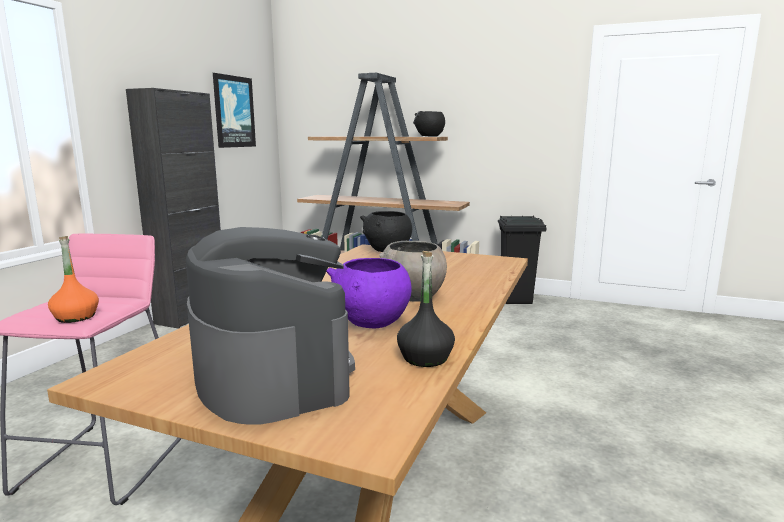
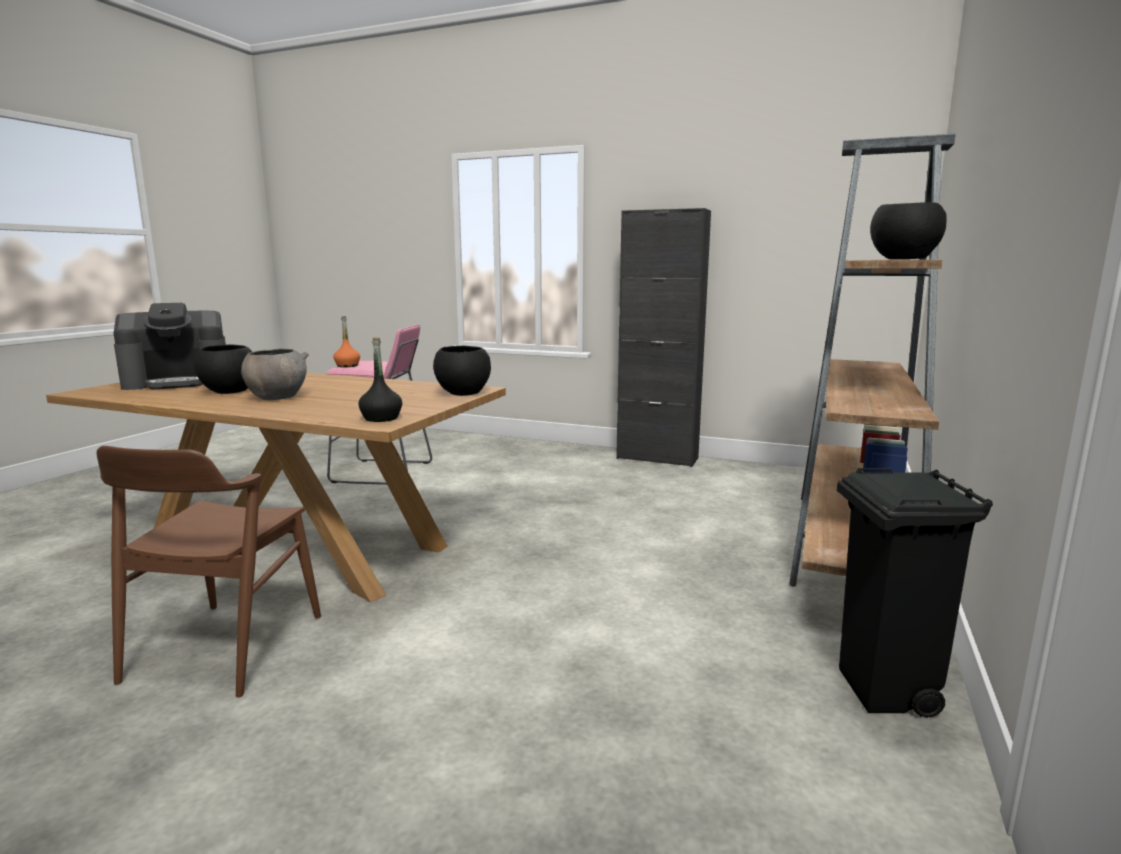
camera: 90 degrees right, 0 degrees up
picture [213,73,256,148] -> none
purple bowl [326,258,412,328] -> black bowl [194,345,252,394]
black bottle [397,251,455,367] -> black bottle moved to [358,337,402,422]
none -> brown chair [96,446,321,698]

